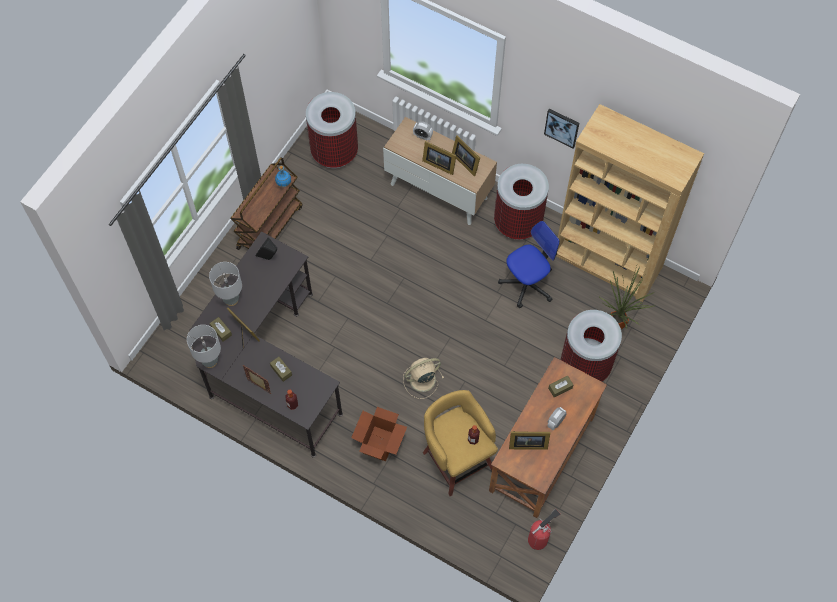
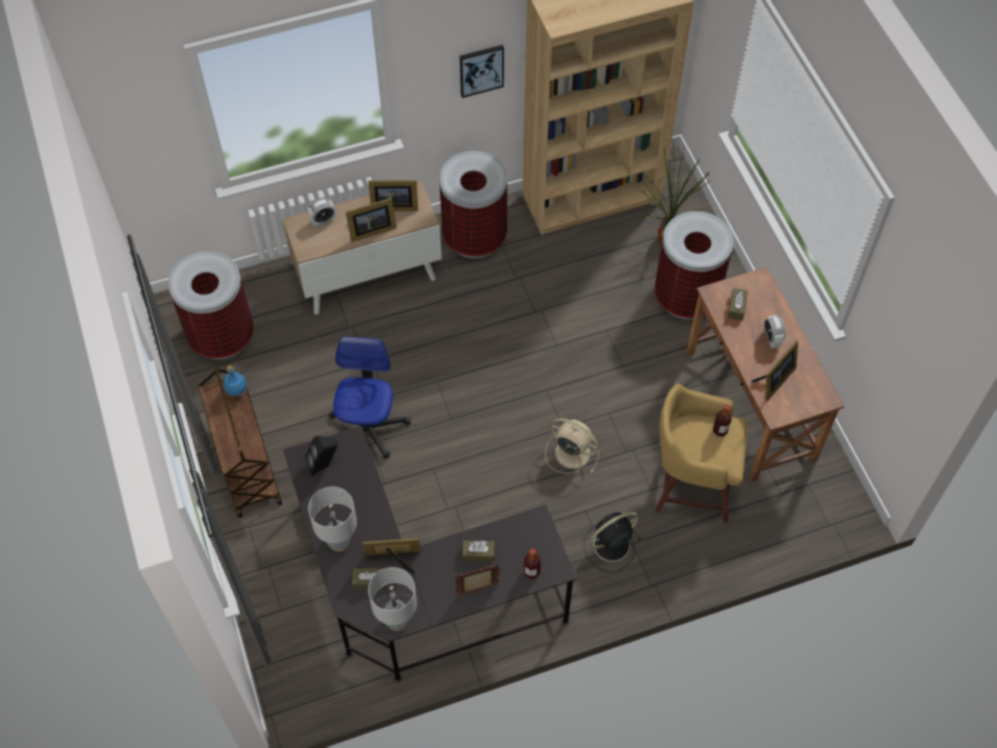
camera: 50 degrees left, 5 degrees down
cardboard box [351,407,407,461] -> black fan [584,512,642,572]
beige fan [403,358,444,399] -> beige fan turned 105 degrees clockwise [545,418,599,474]
office chair [498,221,560,308] -> office chair moved to [329,336,411,459]
fire extinguisher [528,509,560,550] -> none

